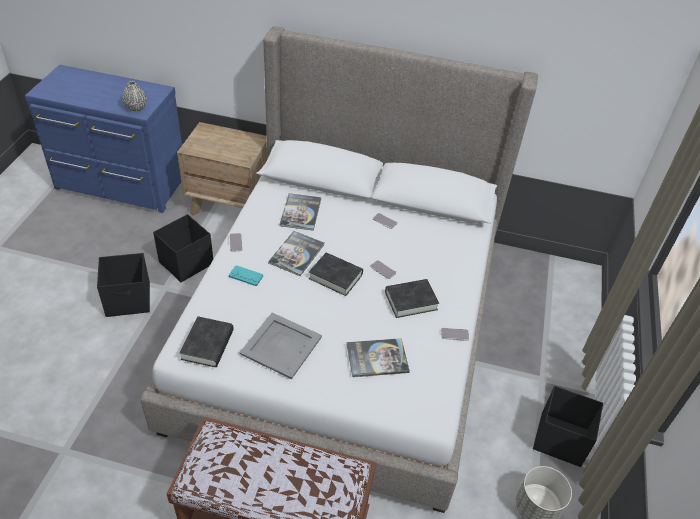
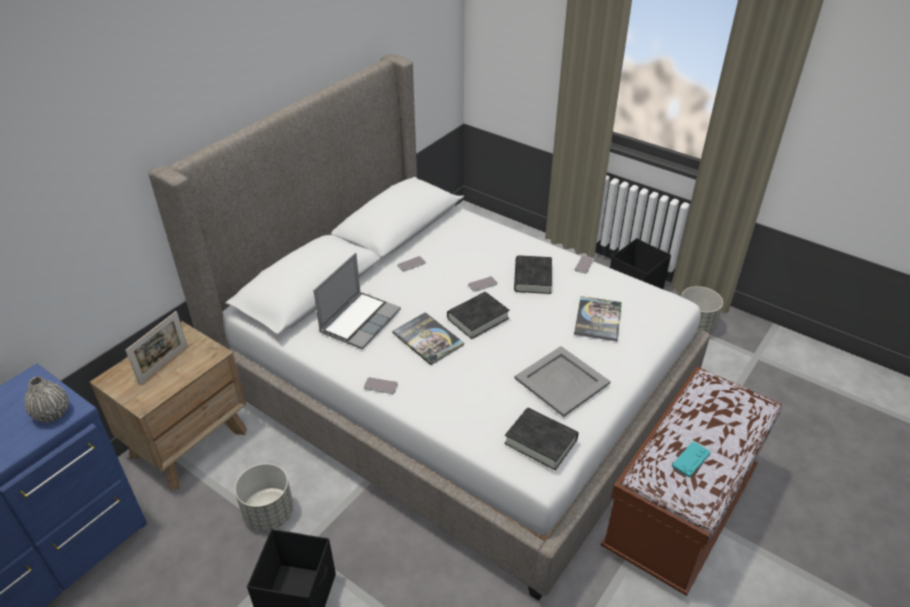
camera: 65 degrees left, 5 degrees down
black storage box [153,214,213,282] -> grey planter [235,464,293,531]
turquoise game controller [229,265,263,286] -> turquoise game controller moved to [672,441,711,477]
book [279,193,321,231] -> laptop [313,253,401,350]
none -> picture frame [126,311,187,385]

